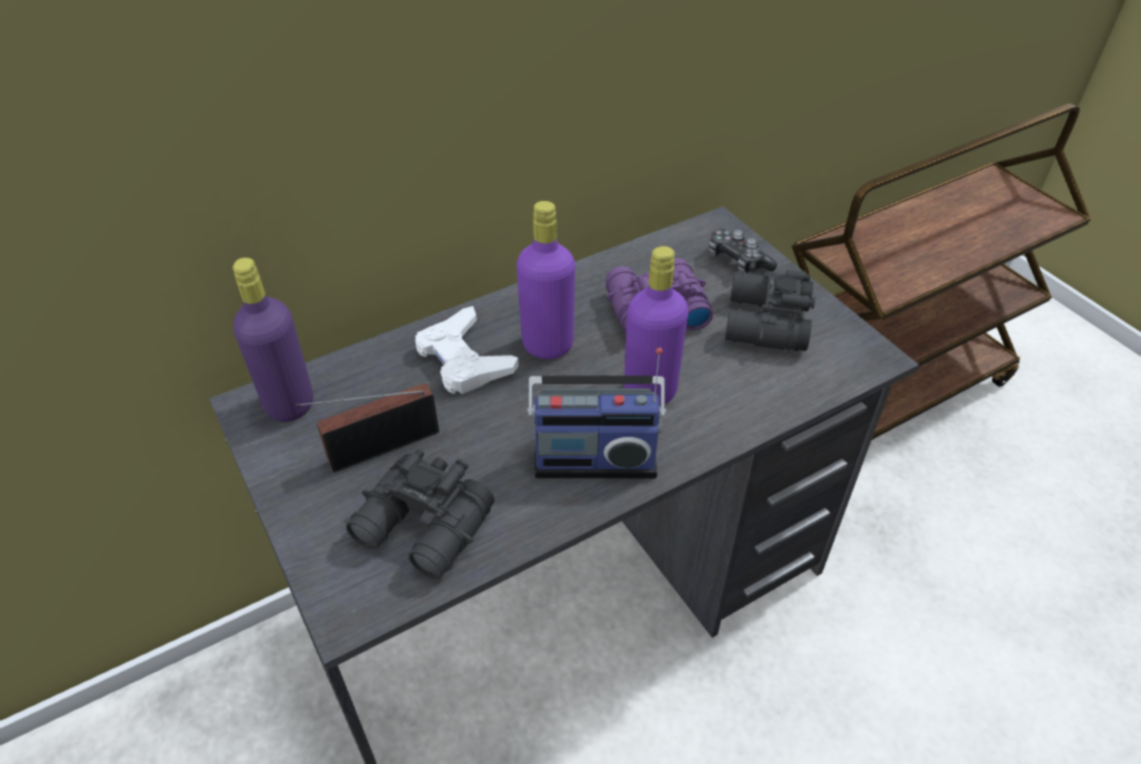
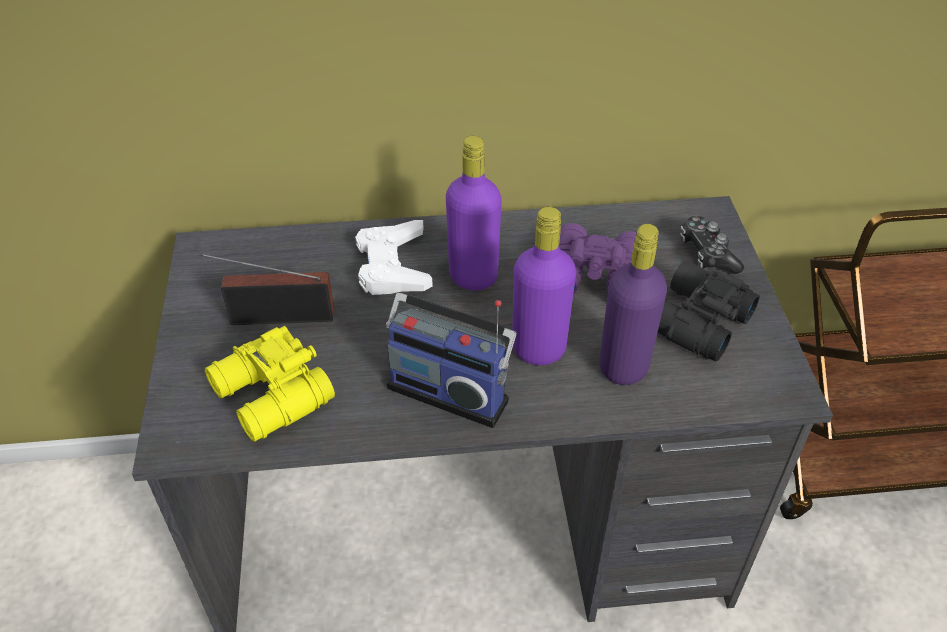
camera: 25 degrees right, 0 degrees up
purple bottle [233,257,313,422] -> purple bottle moved to [600,224,667,385]
black binoculars [346,450,494,579] -> yellow binoculars [204,326,335,442]

